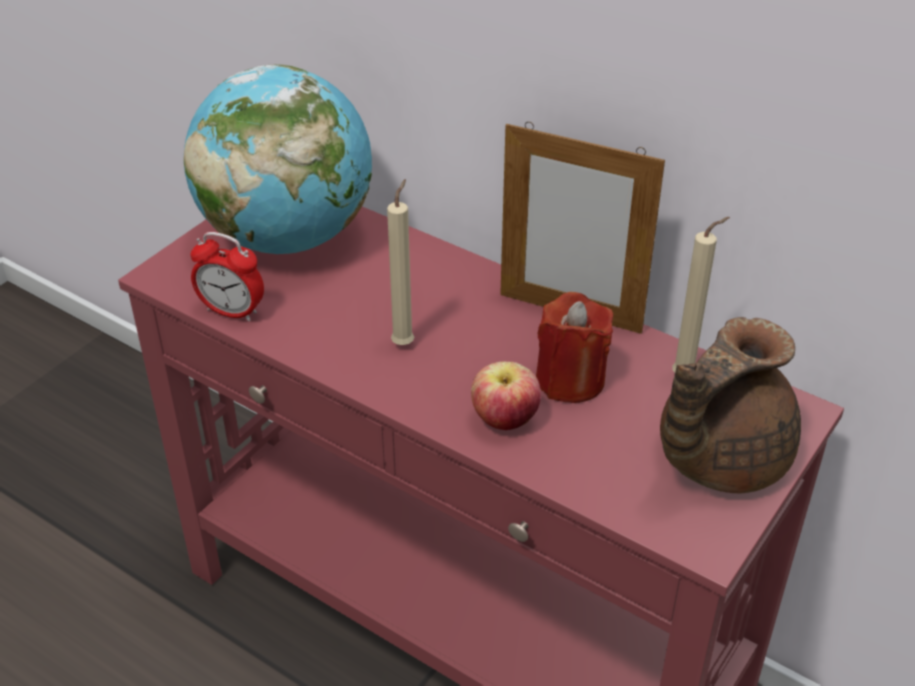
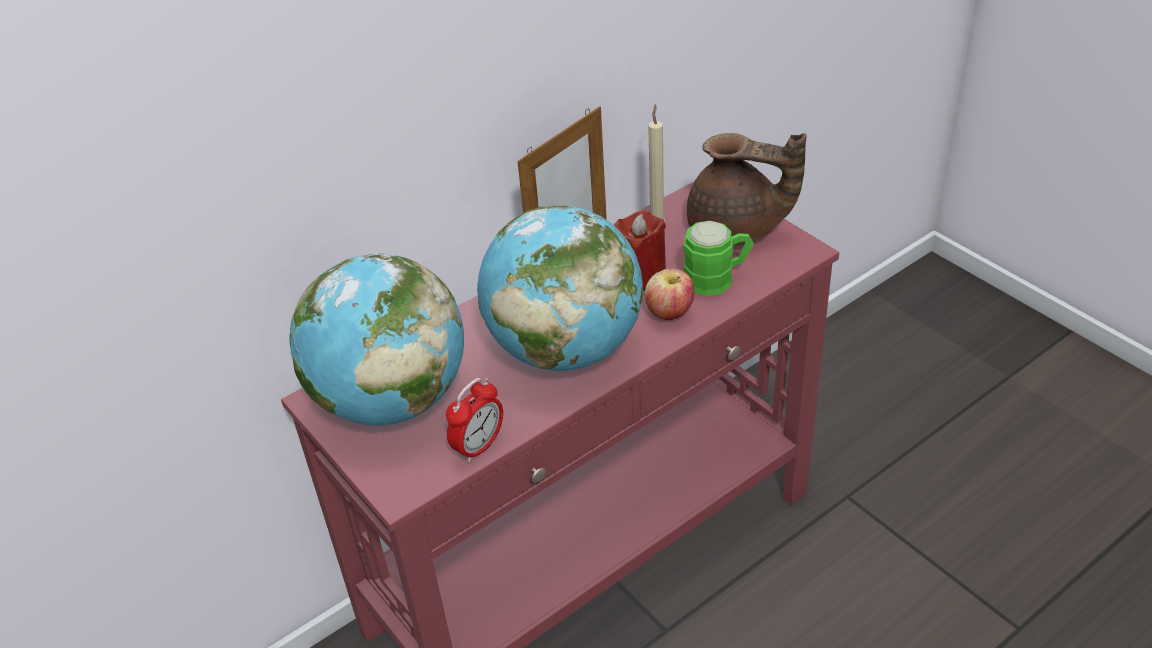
camera: 70 degrees left, 0 degrees up
beige candle [387,179,414,345] -> globe [477,205,643,371]
brown teapot [660,317,801,493] -> brown teapot turned 45 degrees counterclockwise [687,133,807,246]
none -> green mug [683,221,754,296]

